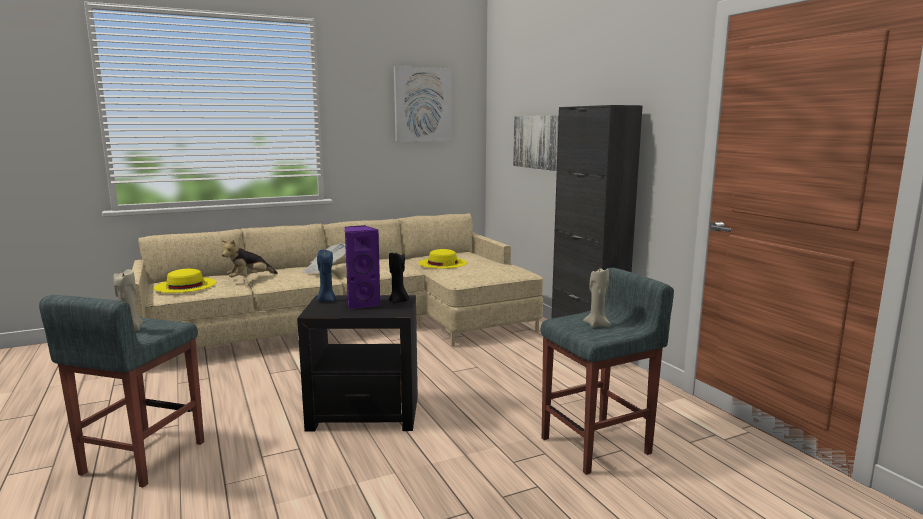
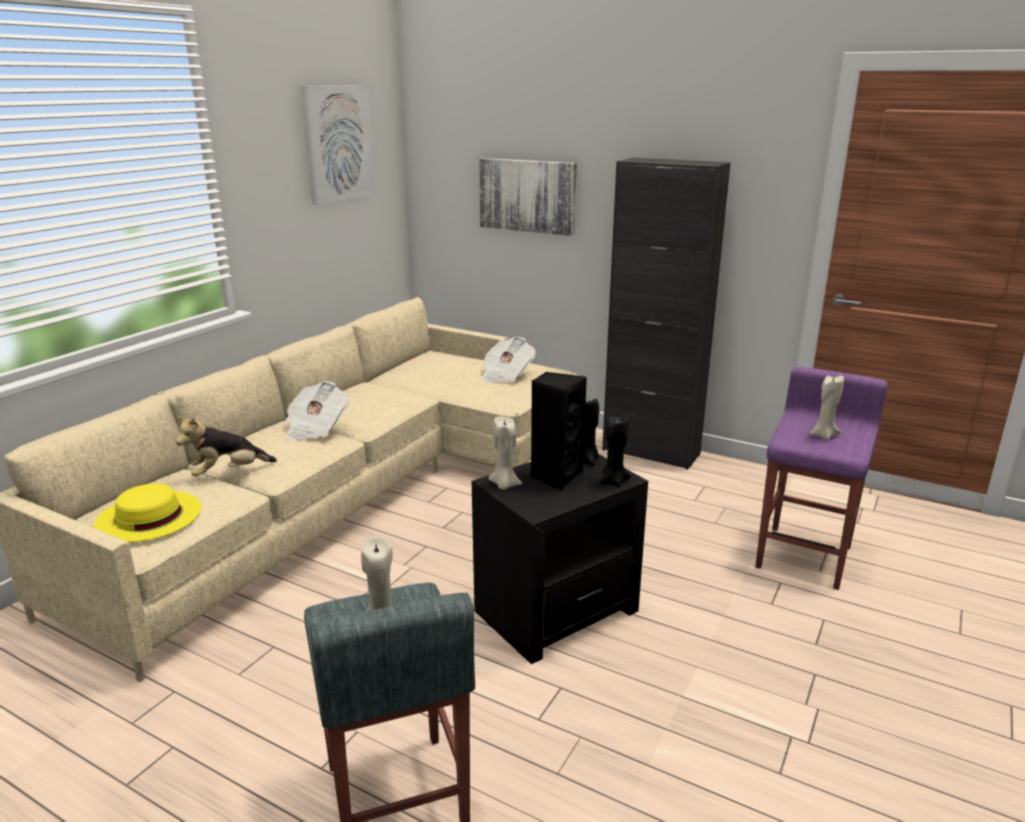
camera: 35 degrees left, 10 degrees up
plush toy [222,240,278,277] -> plush toy turned 45 degrees clockwise [176,417,277,476]
blue candle [317,249,336,302] -> beige candle [488,417,522,490]
purple speaker [344,225,381,309] -> black speaker [530,372,587,491]
yellow hat [419,249,467,269] -> none
grey stool [541,268,674,475] -> purple stool [755,367,888,590]
none -> newspaper [482,337,536,383]
none -> black candle [599,414,631,487]

